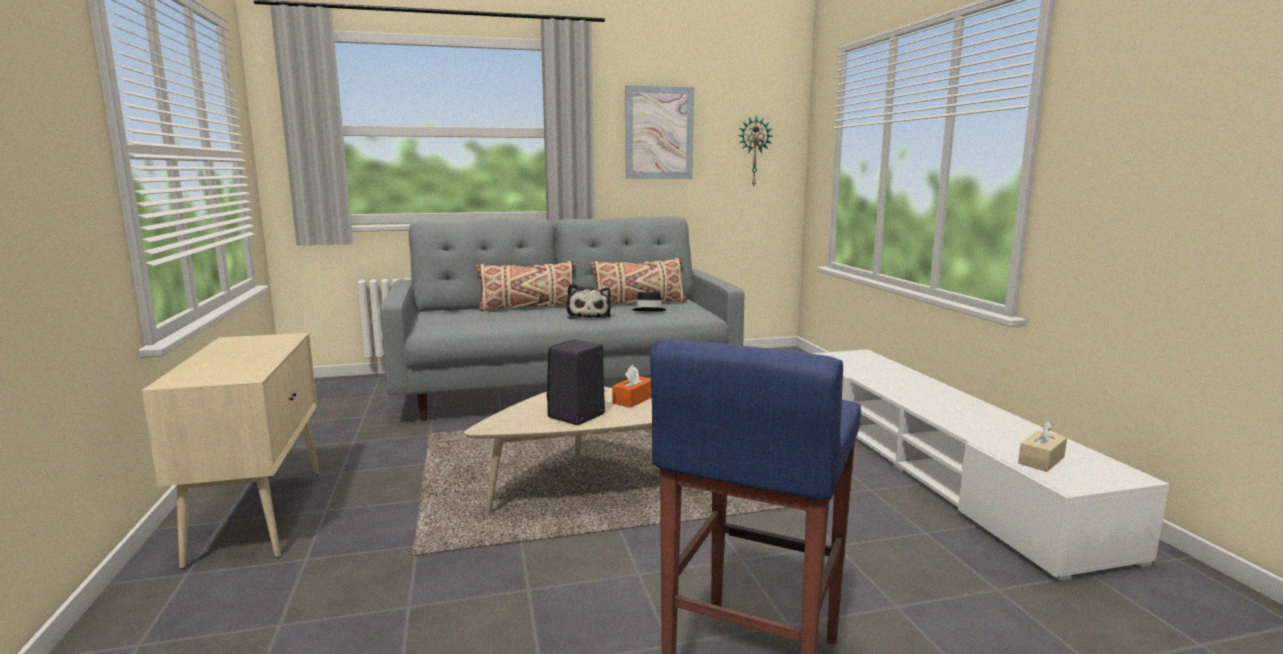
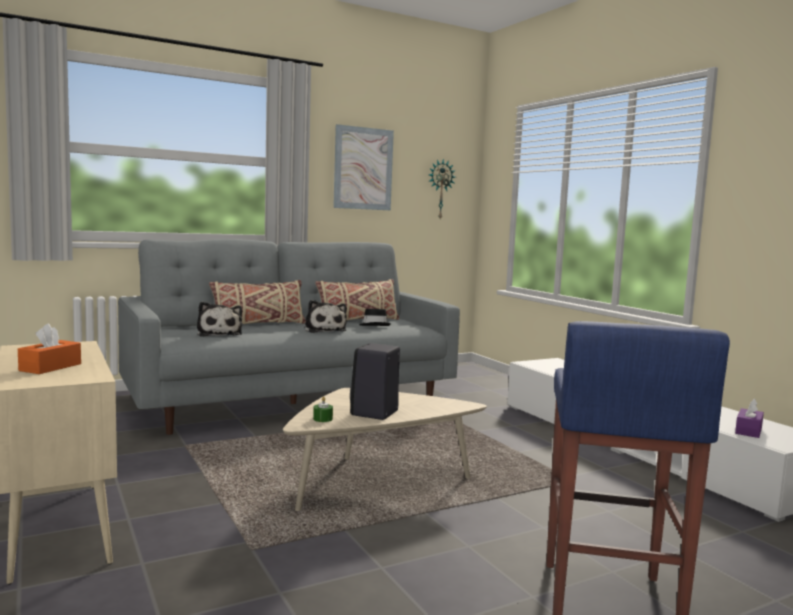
camera: 15 degrees left, 5 degrees down
orange tissue box [612,365,652,408] -> orange tissue box moved to [18,324,81,374]
beige tissue box [1018,420,1067,472] -> purple tissue box [735,398,764,438]
none -> plush toy [197,301,242,337]
none -> green candle [313,396,333,422]

